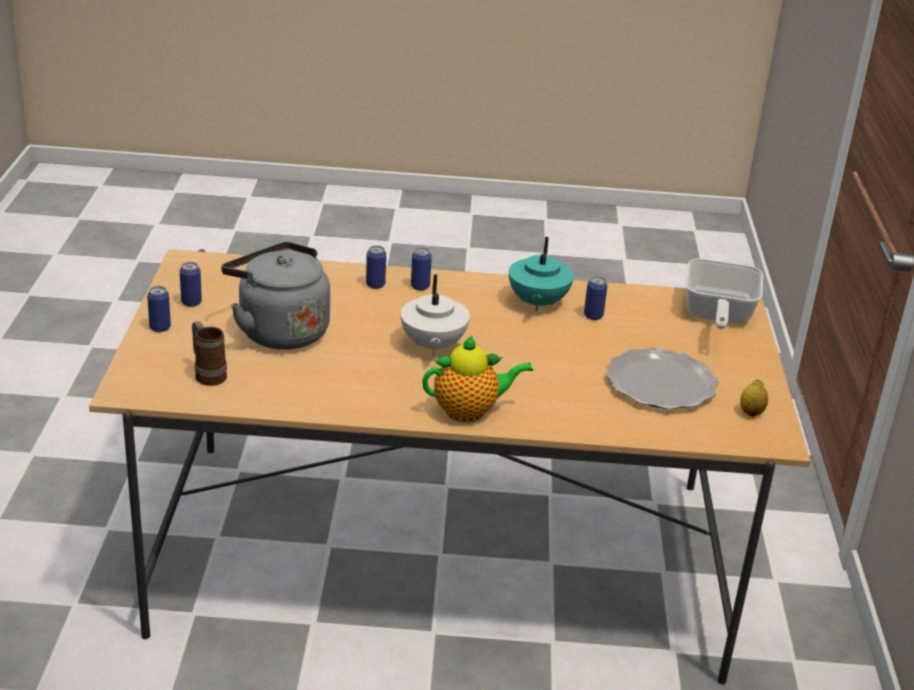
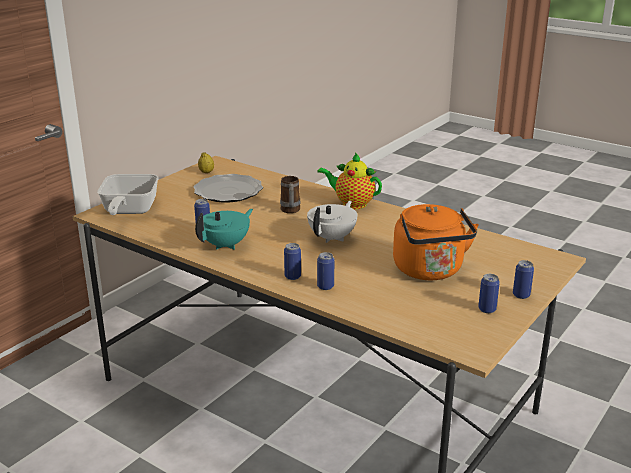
camera: 145 degrees left, 5 degrees down
mug [192,321,227,386] -> mug moved to [280,176,300,213]
grey kettle [221,242,330,350] -> orange kettle [393,204,479,280]
frying pan [685,259,763,329] -> frying pan turned 135 degrees clockwise [97,174,159,215]

